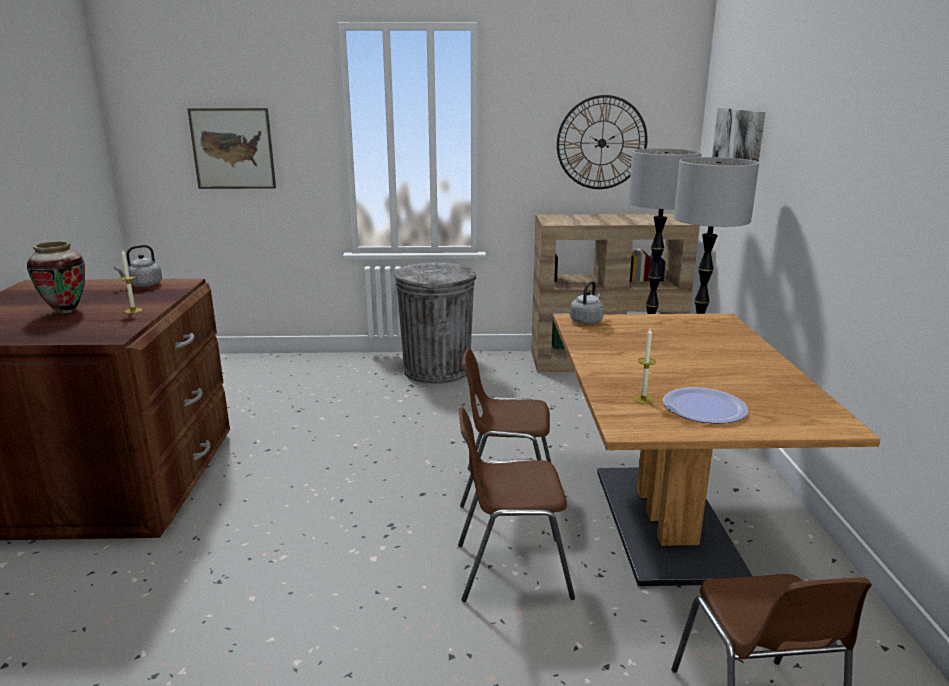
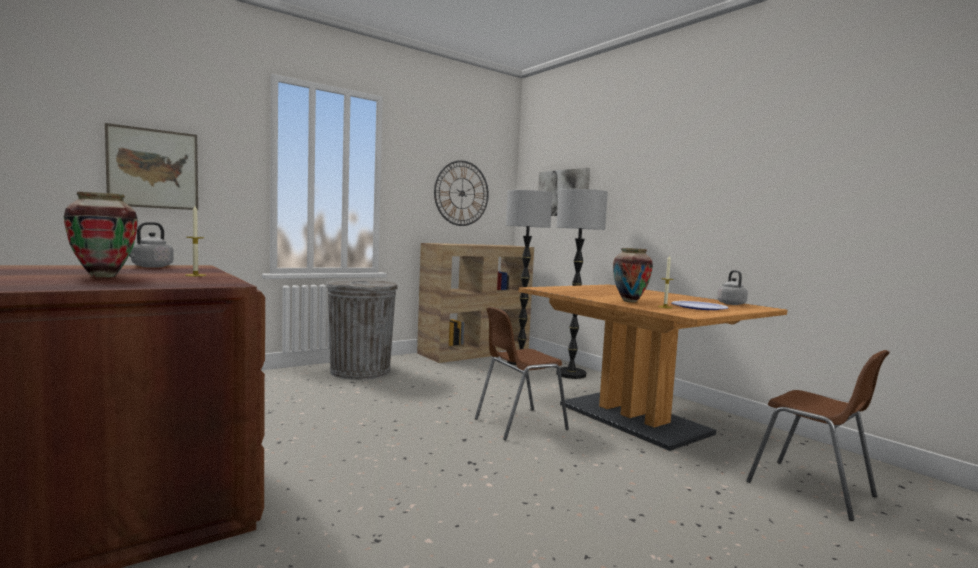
camera: 35 degrees left, 15 degrees down
brown chair [458,407,575,602] -> none
grey kettle [570,281,604,324] -> grey kettle moved to [717,270,748,305]
none -> vase [613,248,653,302]

